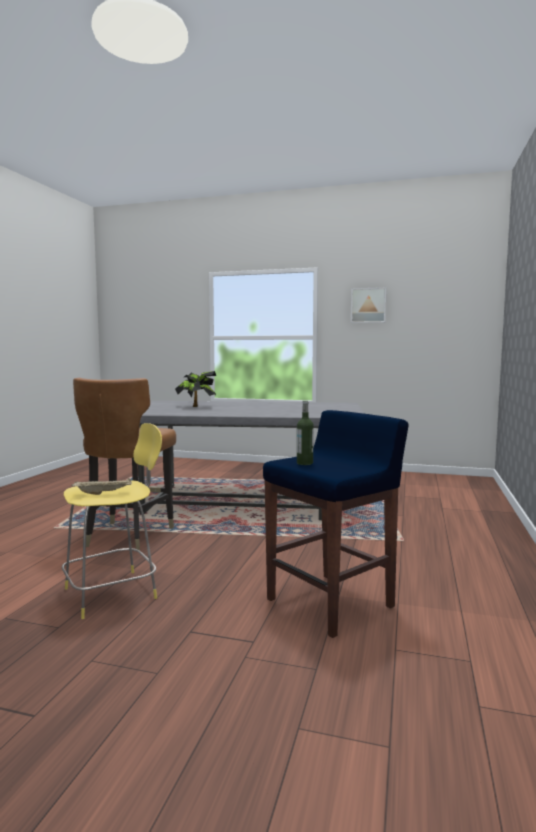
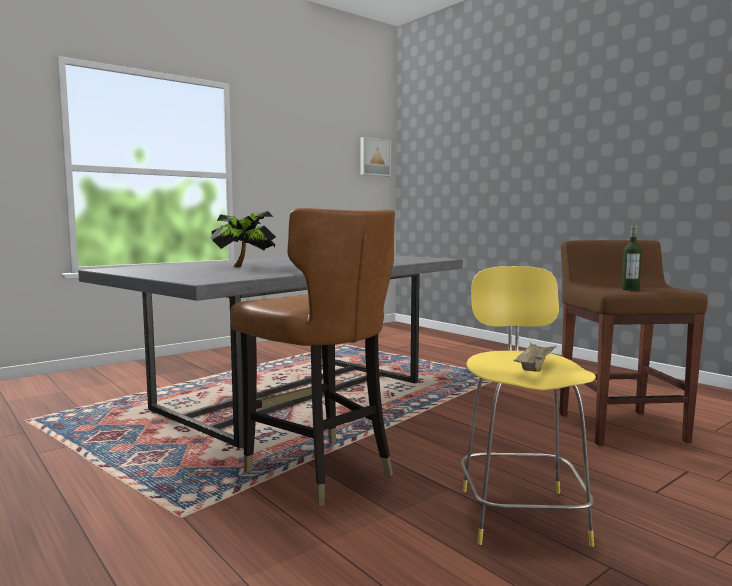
camera: 55 degrees left, 0 degrees up
blue stool [263,410,409,638] -> brown stool [559,240,708,446]
picture [351,287,387,323] -> picture moved to [361,137,391,177]

